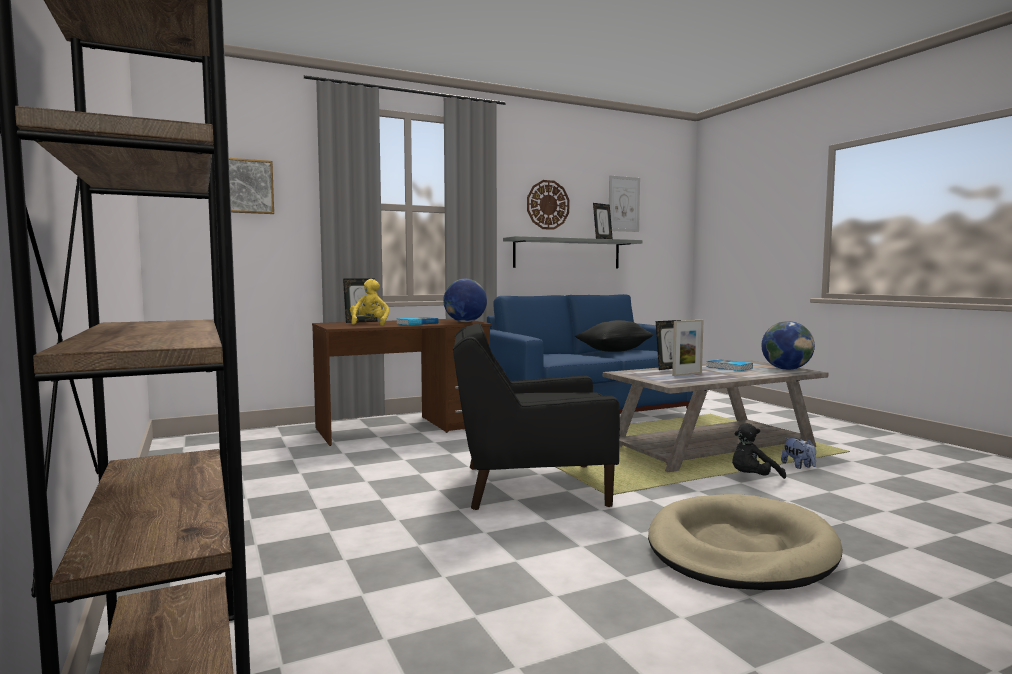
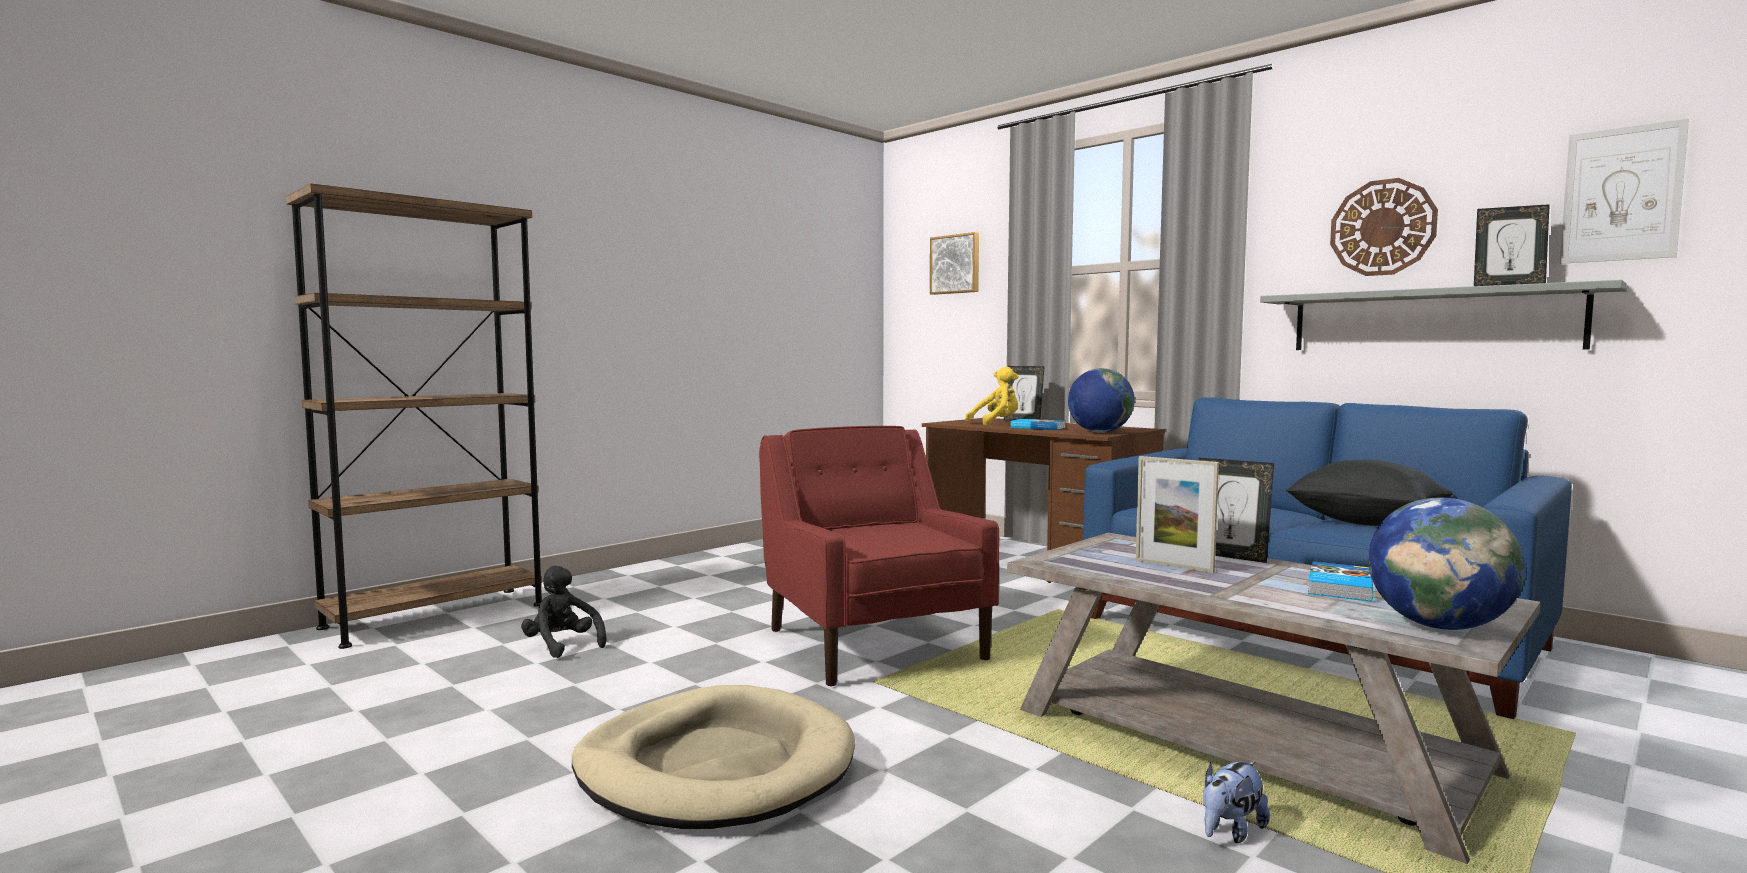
camera: 70 degrees right, 0 degrees up
black armchair [453,323,620,510] -> red armchair [759,426,999,687]
black plush toy [732,423,786,479] -> black plush toy moved to [521,566,607,658]

